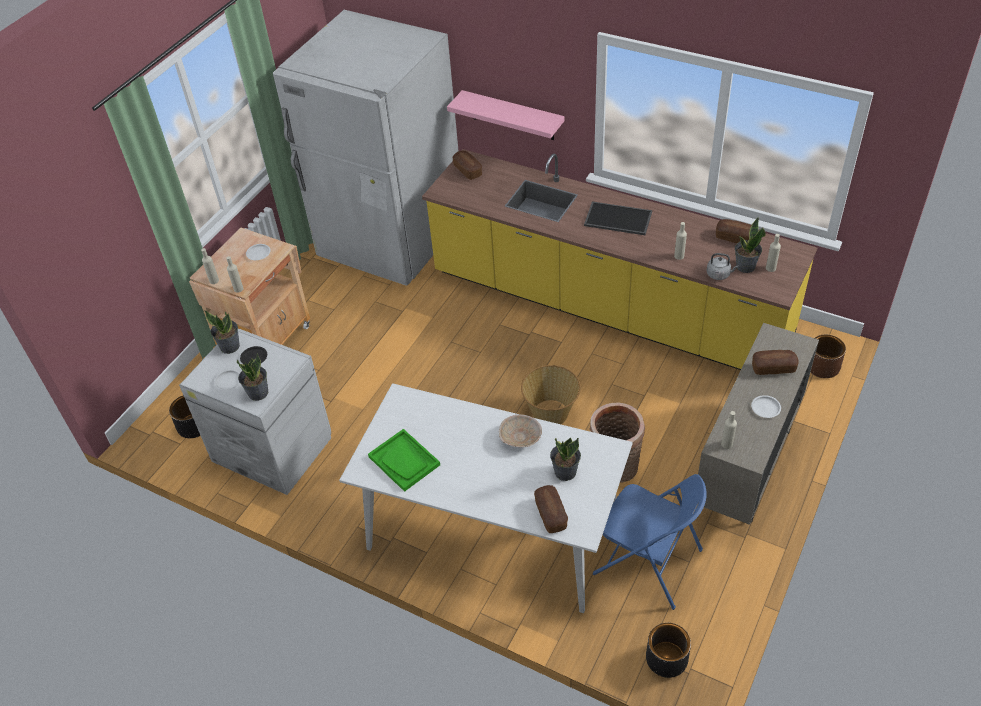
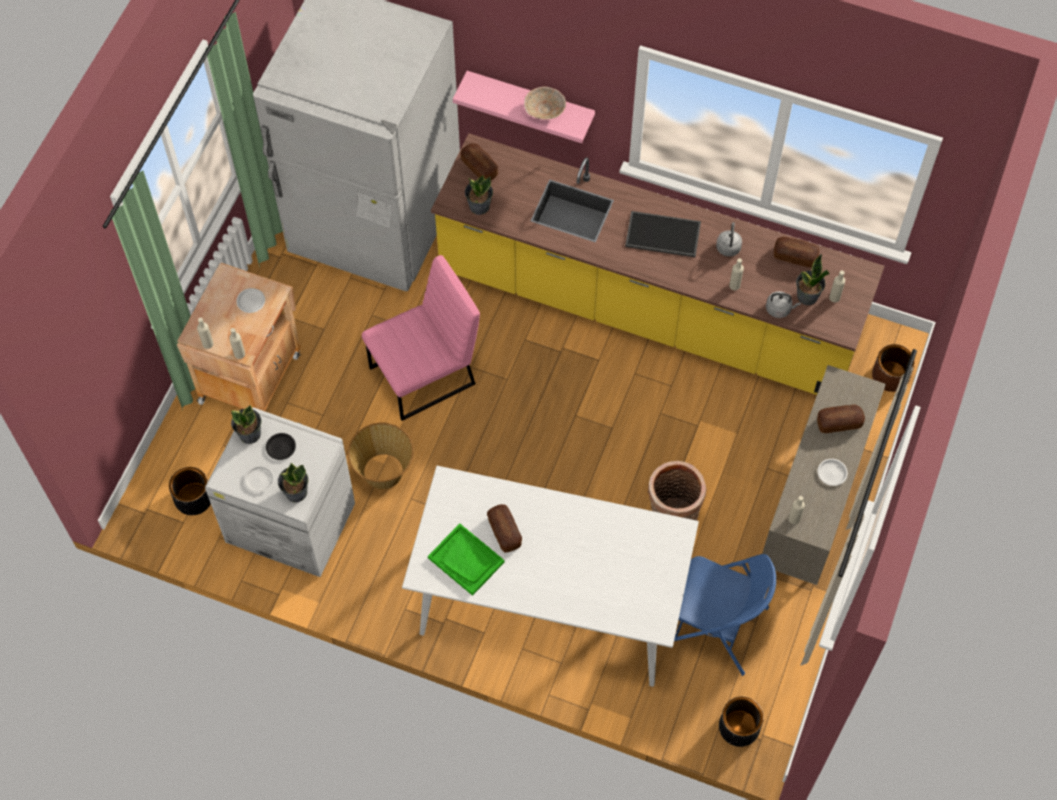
camera: 10 degrees left, 15 degrees up
beige bowl [499,414,542,447] -> beige bowl moved to [524,87,566,119]
basket [521,365,581,424] -> basket moved to [348,422,414,489]
bread [534,485,568,533] -> bread moved to [487,504,522,552]
potted plant [550,437,581,481] -> potted plant moved to [465,175,493,215]
none -> pink chair [362,255,480,421]
none -> grey kettle [716,222,742,257]

